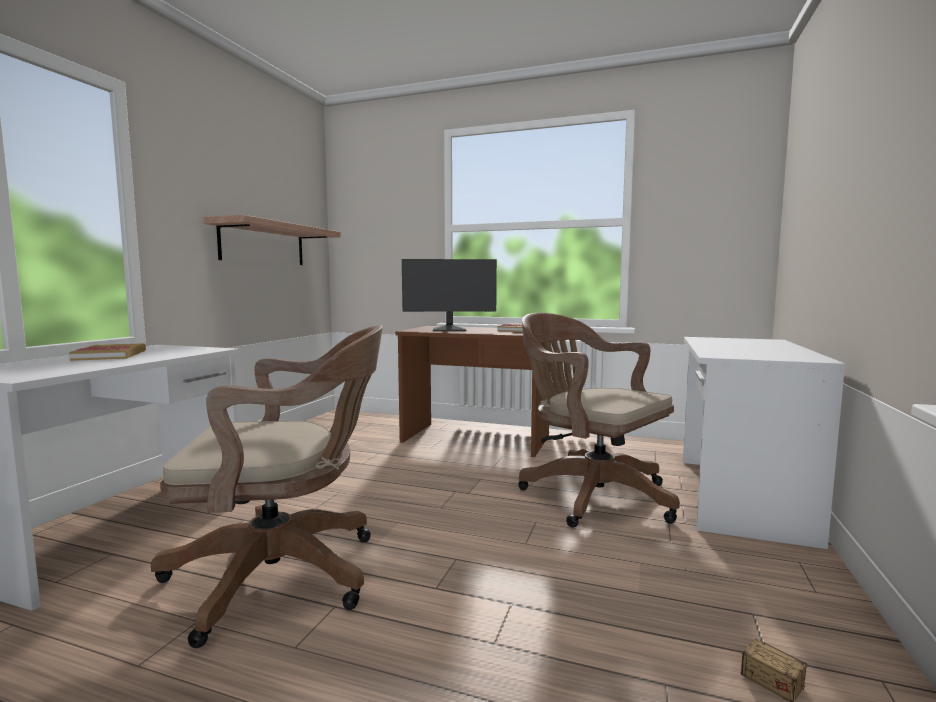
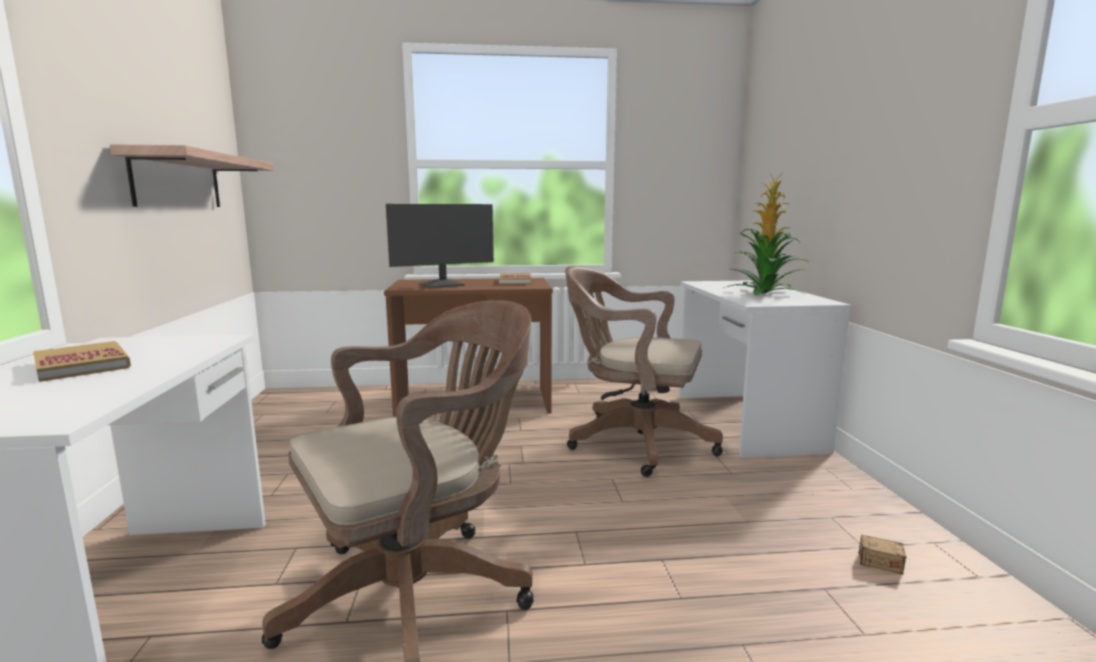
camera: 25 degrees left, 5 degrees up
none -> potted plant [724,173,808,296]

